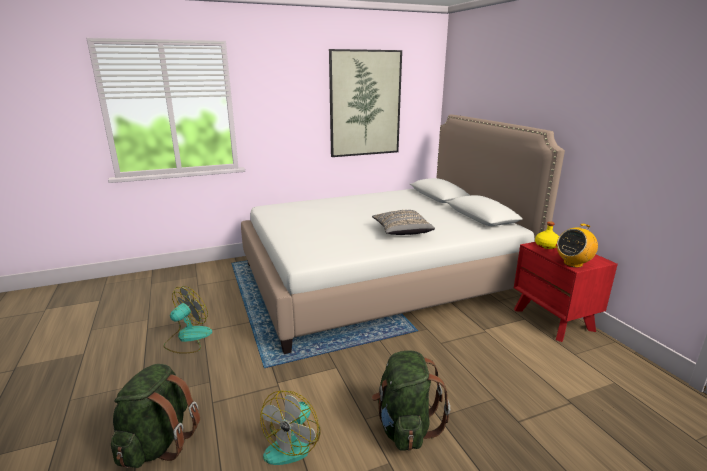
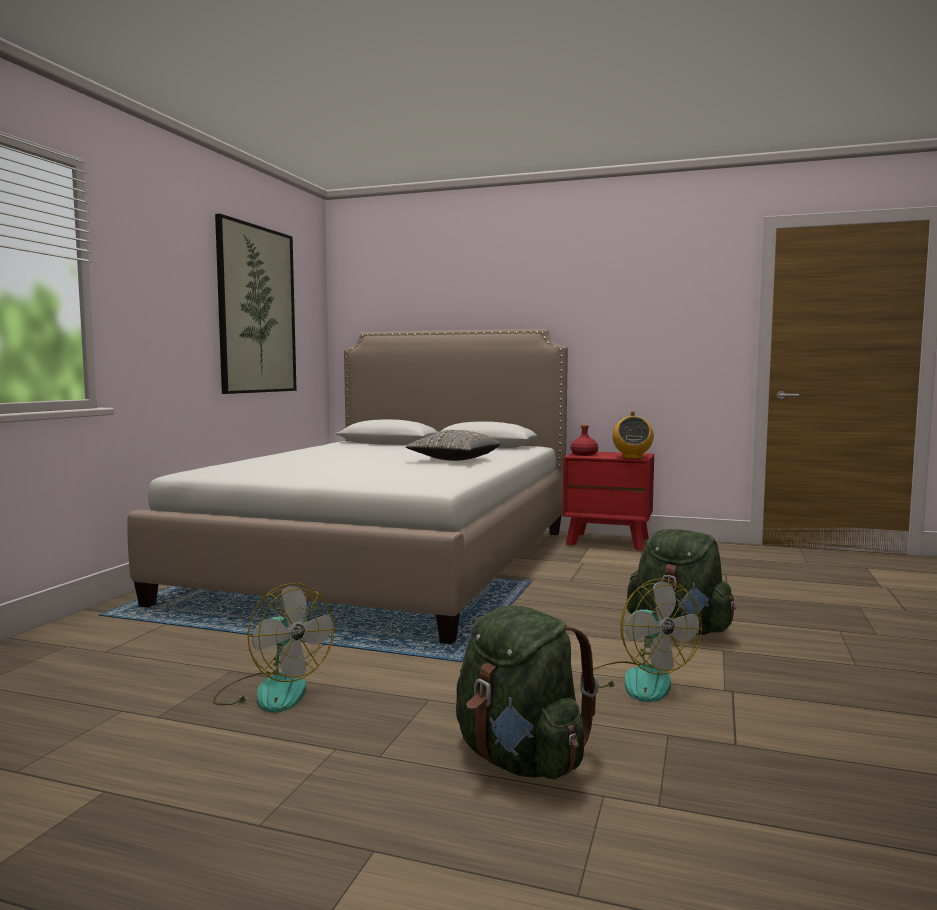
camera: 50 degrees left, 15 degrees down
fan [164,286,212,354] -> fan turned 150 degrees clockwise [213,583,334,713]
yellow bottle [535,221,559,249] -> red bottle [570,425,598,456]

